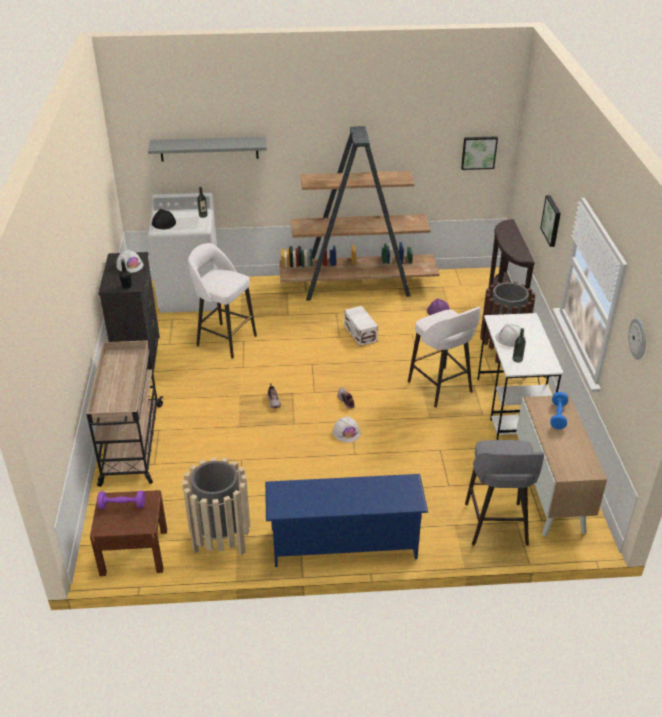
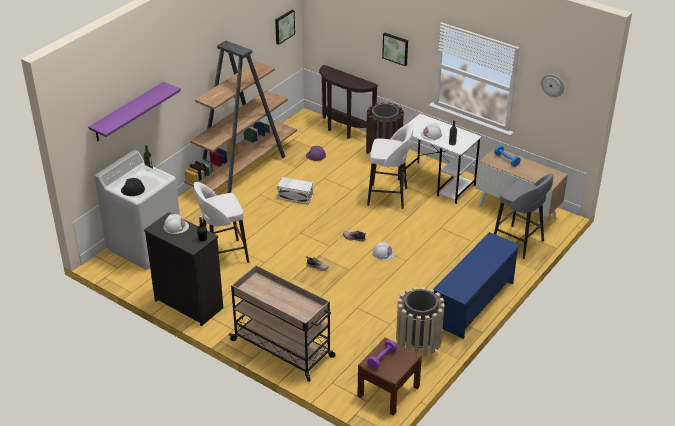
camera: 50 degrees left, 0 degrees up
grey shelf [148,137,267,162] -> purple shelf [88,82,181,141]

